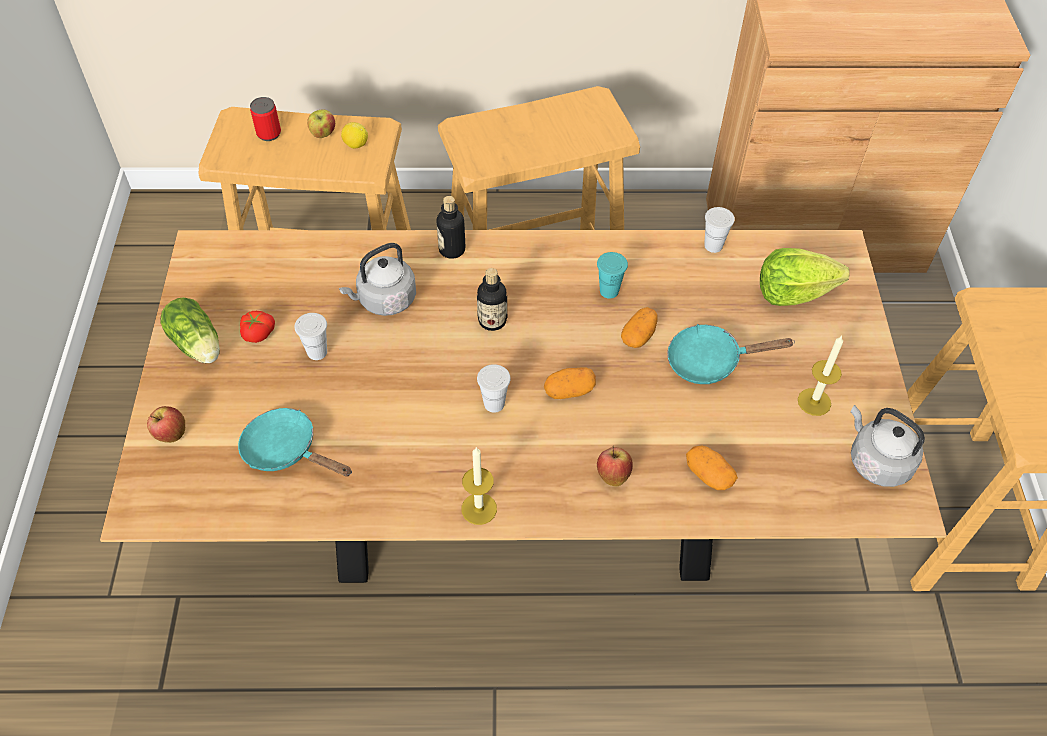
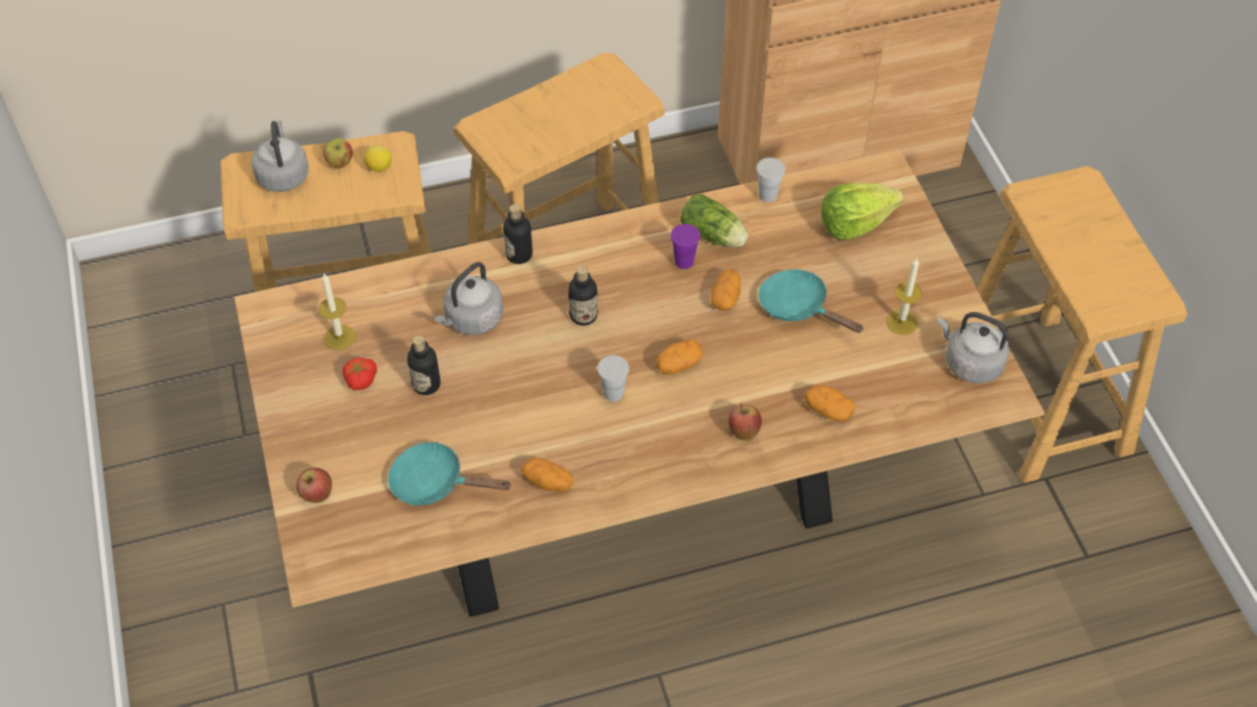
camera: 15 degrees left, 0 degrees up
lettuce [160,297,220,363] -> lettuce moved to [680,194,748,247]
can [250,97,281,141] -> grey kettle [251,121,309,192]
white cup [295,313,327,360] -> bottle [407,335,441,395]
candle [462,447,497,525] -> candle moved to [319,274,356,350]
turquoise cup [597,252,628,299] -> purple cup [670,224,700,269]
turquoise frying pan [667,324,795,384] -> turquoise frying pan turned 60 degrees clockwise [758,269,864,333]
none -> potato [521,457,574,492]

